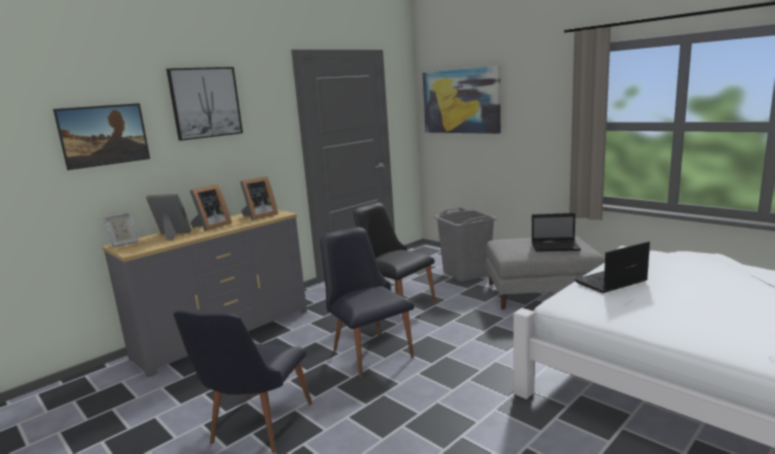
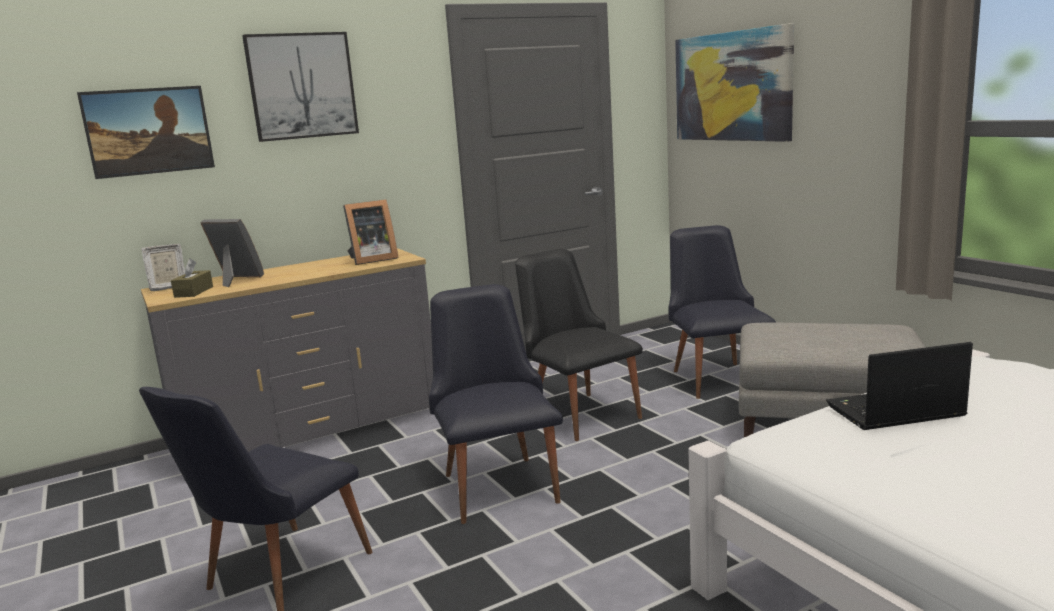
camera: 15 degrees right, 0 degrees up
picture frame [190,184,232,231] -> none
grey laundry basket [433,207,498,282] -> black chair [668,225,776,399]
laptop [531,213,581,252] -> none
none -> brown tissue box [171,259,213,298]

